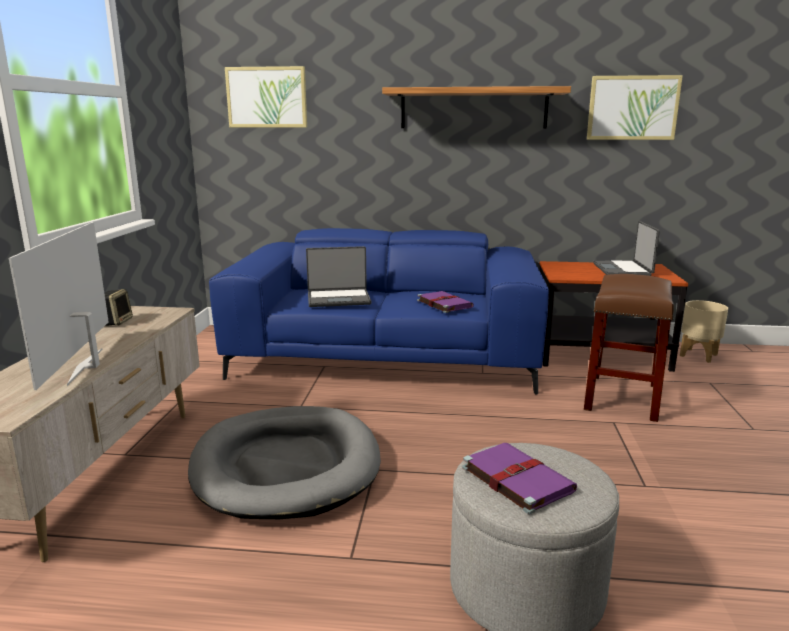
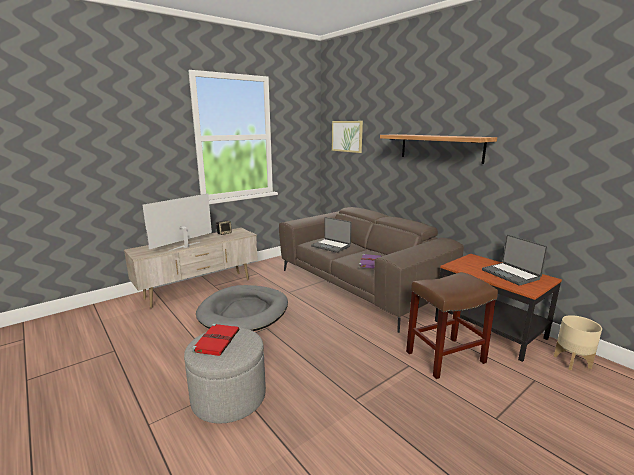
camera: 45 degrees right, 0 degrees up
blue sofa [209,228,549,395] -> brown sofa [279,207,464,333]
purple book [462,443,577,514] -> red book [192,324,239,356]
picture [587,75,683,140] -> none
laptop [593,221,660,276] -> laptop turned 75 degrees counterclockwise [482,235,548,286]

